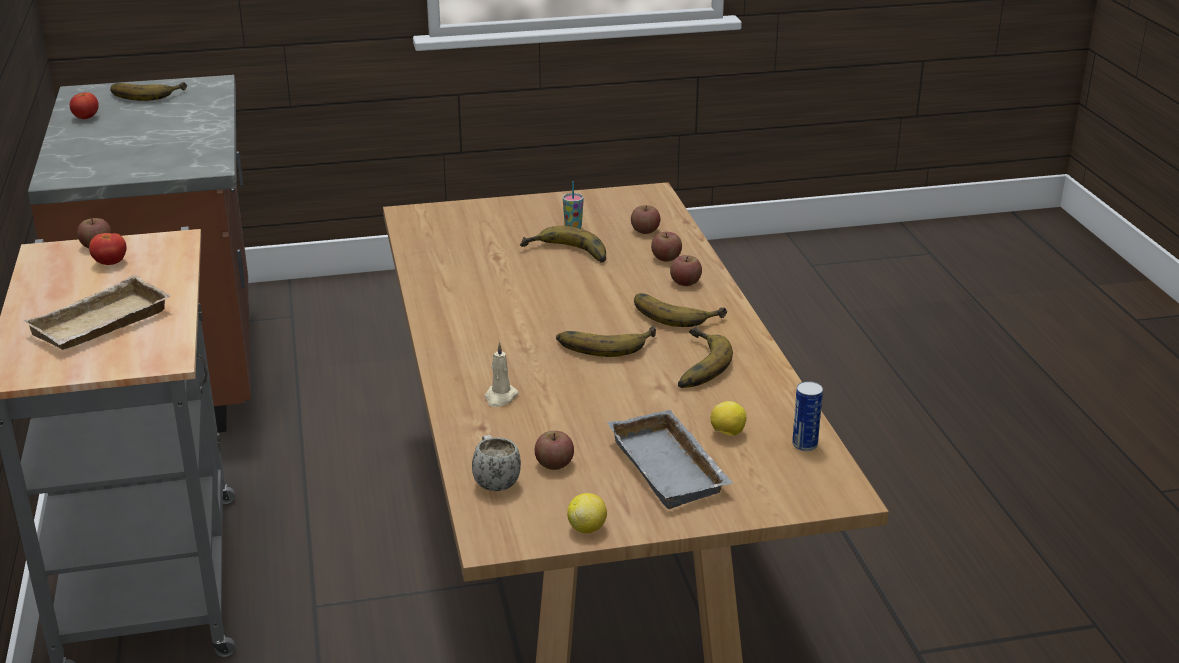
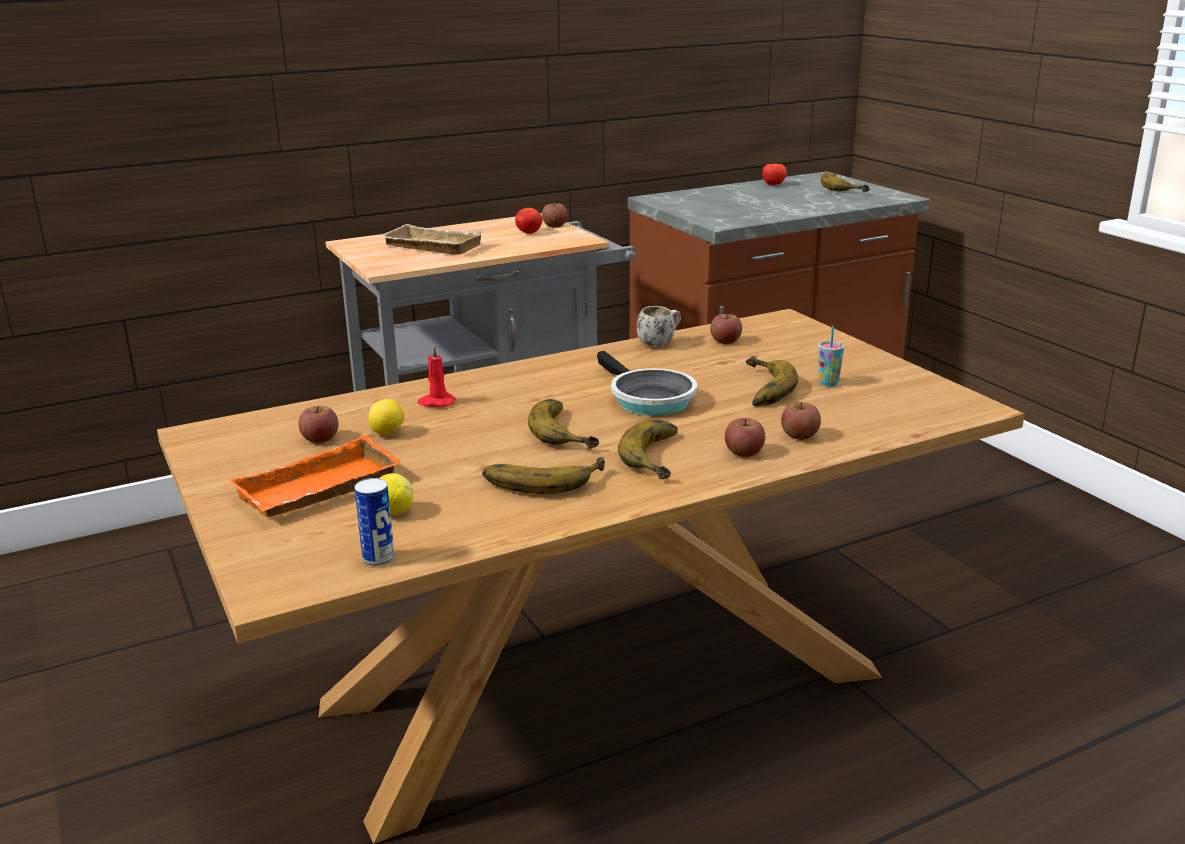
camera: 75 degrees right, 5 degrees down
white mug [472,435,521,491] -> white mug moved to [637,306,681,347]
beige candle [485,342,519,407] -> red candle [418,344,456,407]
lemon [567,493,607,533] -> lemon moved to [369,399,404,435]
grey tray [607,410,733,509] -> orange tray [230,435,402,518]
apple [631,205,660,234] -> apple moved to [710,314,742,344]
none -> frying pan [597,351,697,416]

